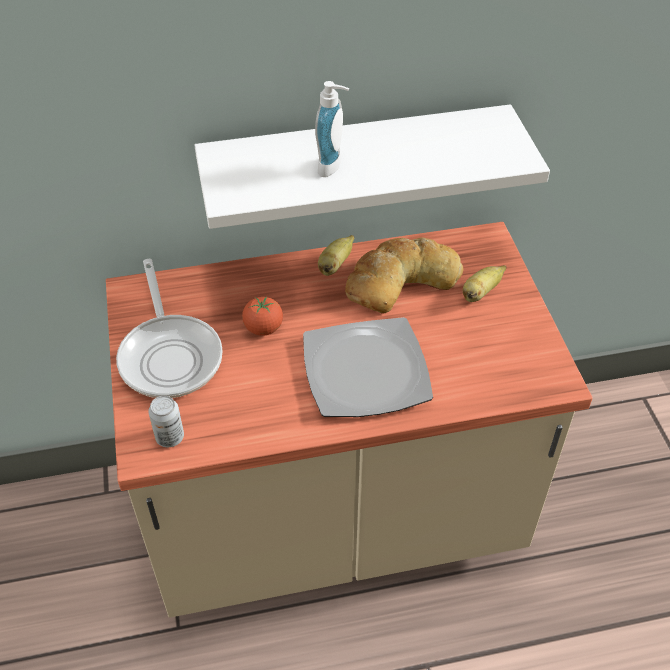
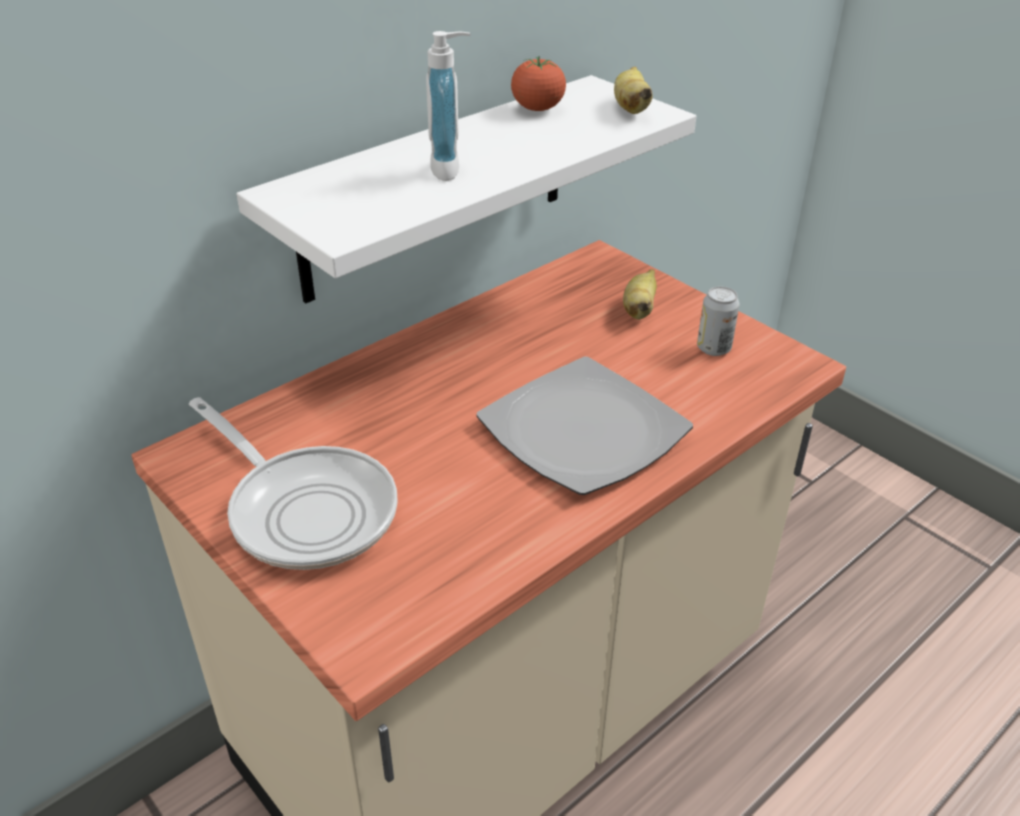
camera: 30 degrees left, 10 degrees down
can [148,396,184,447] -> can moved to [697,287,739,356]
tomato [242,296,283,336] -> tomato moved to [511,56,566,111]
banana [318,235,354,276] -> banana moved to [614,67,653,114]
bread [345,238,463,314] -> none

